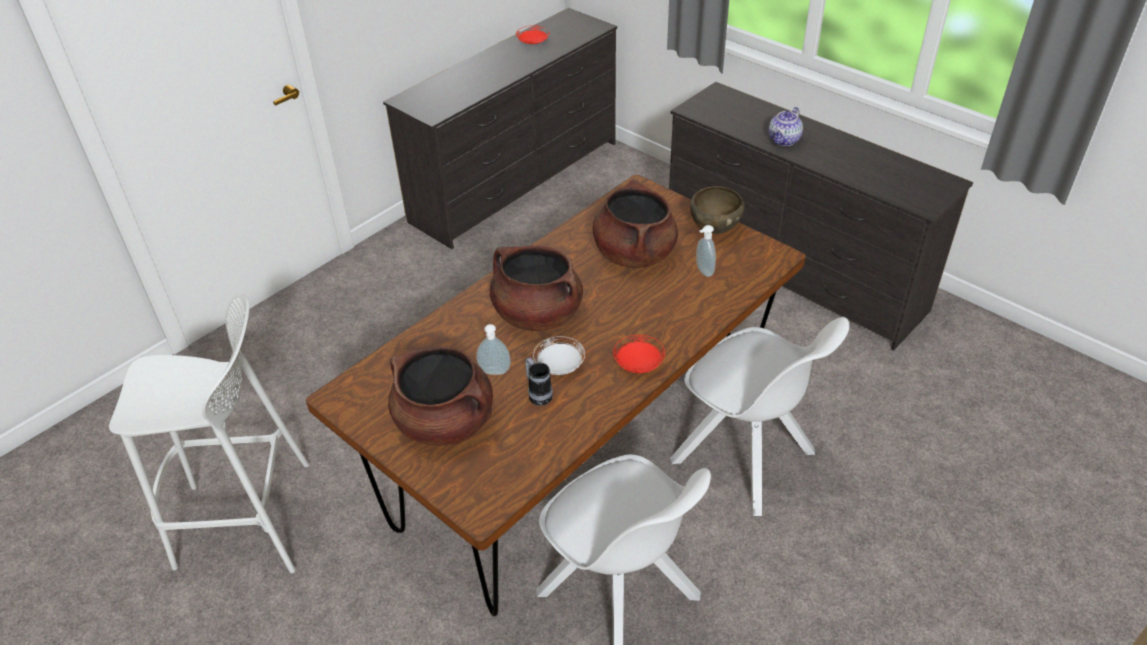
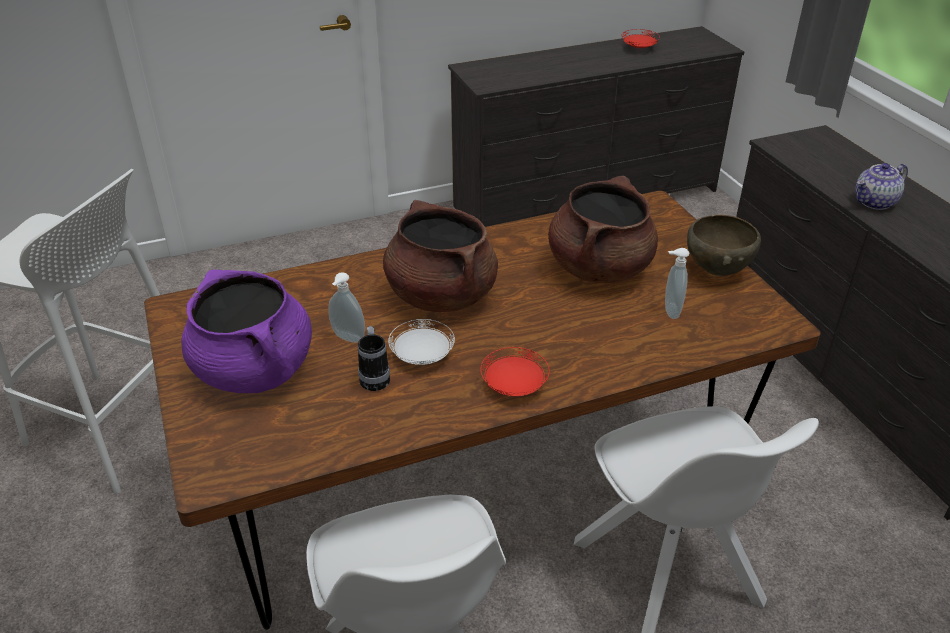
camera: 25 degrees right, 5 degrees down
brown cooking pot [388,347,493,446] -> purple cooking pot [181,270,312,393]

